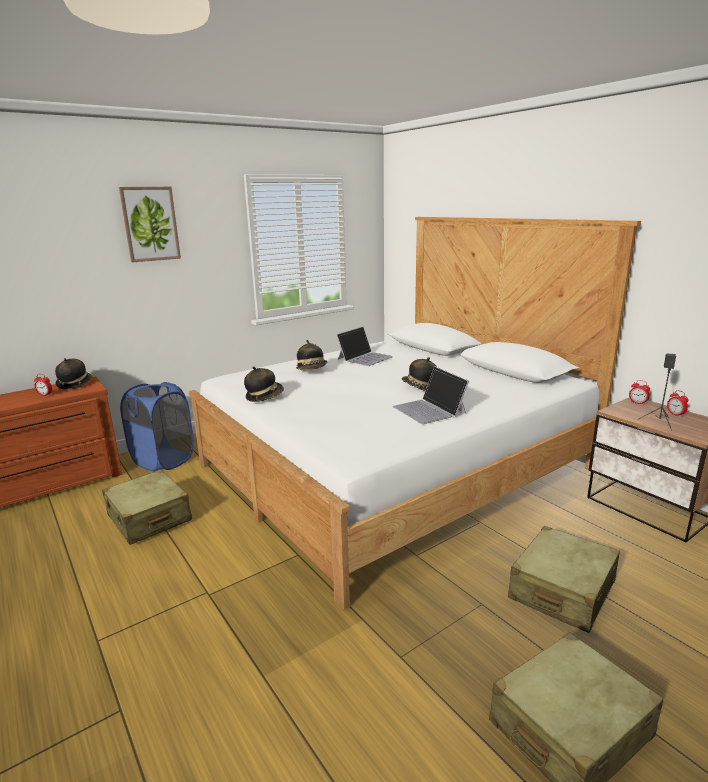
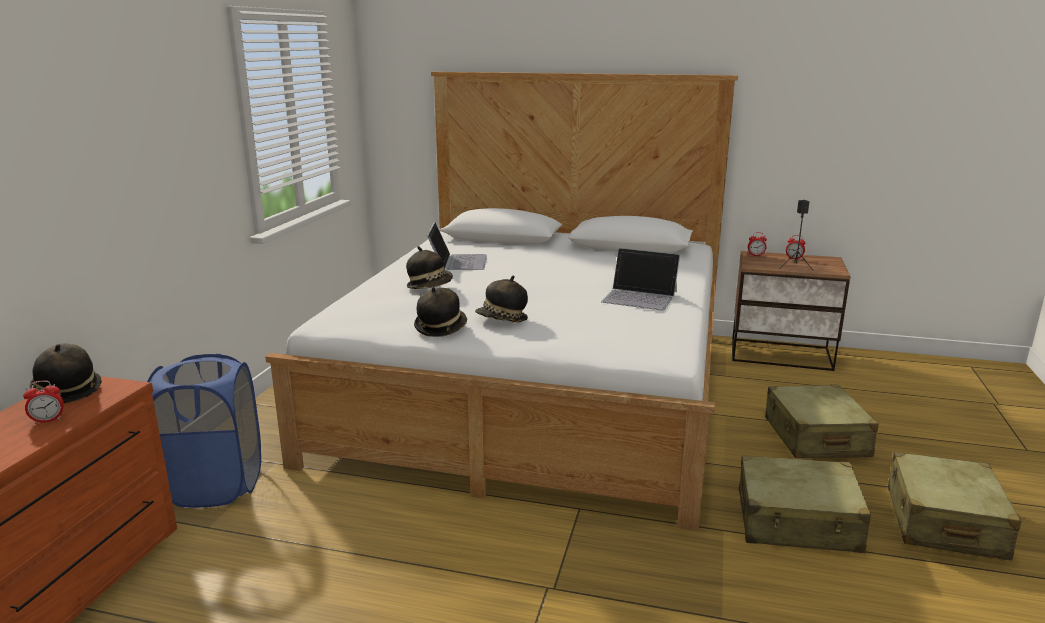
camera: 40 degrees left, 0 degrees up
beige suitcase [102,470,192,545] -> beige suitcase moved to [739,455,871,553]
picture [119,187,181,262] -> none
hat [402,357,437,391] -> hat moved to [475,275,528,323]

